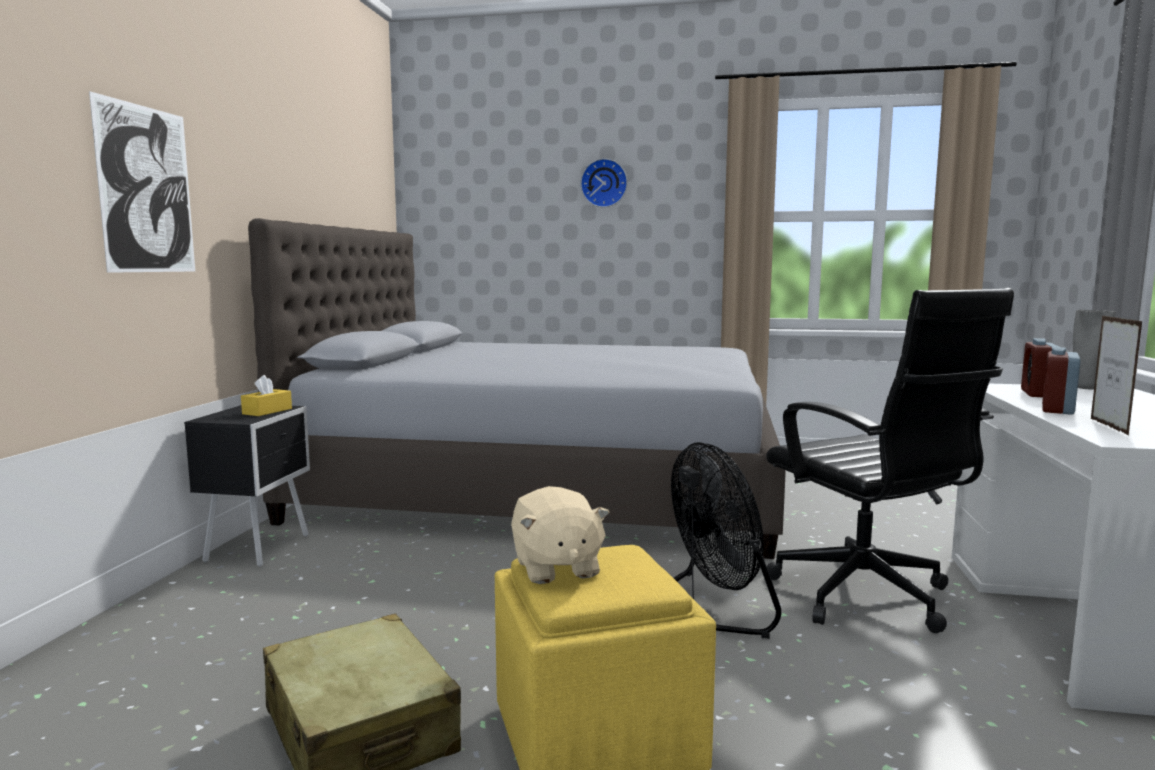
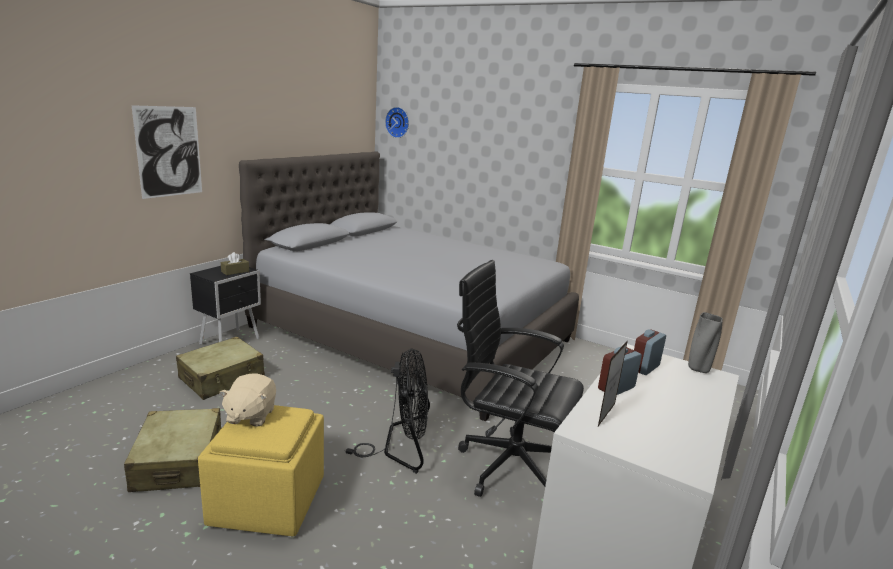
camera: 20 degrees right, 10 degrees up
yellow tissue box [241,375,292,416] -> brown tissue box [221,252,249,275]
wall clock [580,158,628,208] -> wall clock moved to [385,107,409,138]
black office chair [766,288,1014,633] -> black office chair turned 120 degrees clockwise [457,260,584,497]
none -> beige suitcase [176,337,265,400]

